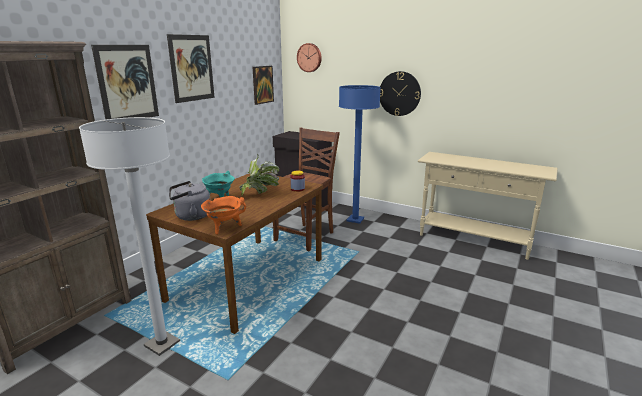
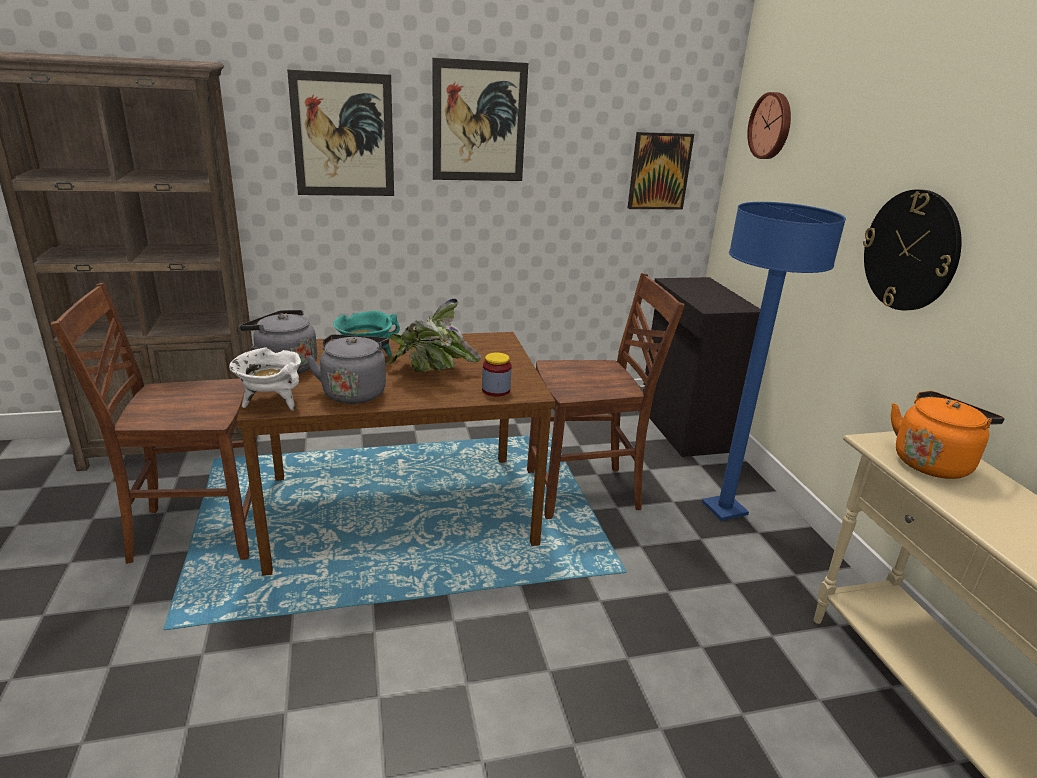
camera: 45 degrees right, 5 degrees up
white floor lamp [79,117,180,356] -> brown chair [51,283,251,564]
orange cooking pot [201,196,246,235] -> white cooking pot [229,347,301,411]
none -> grey kettle [306,334,389,404]
none -> orange kettle [891,391,1005,479]

